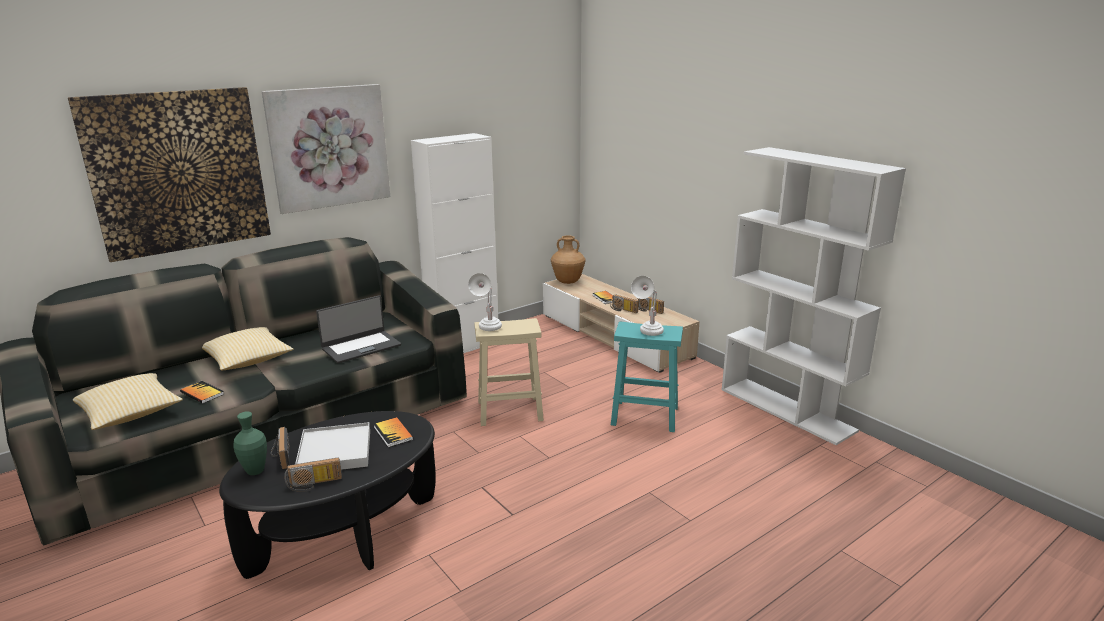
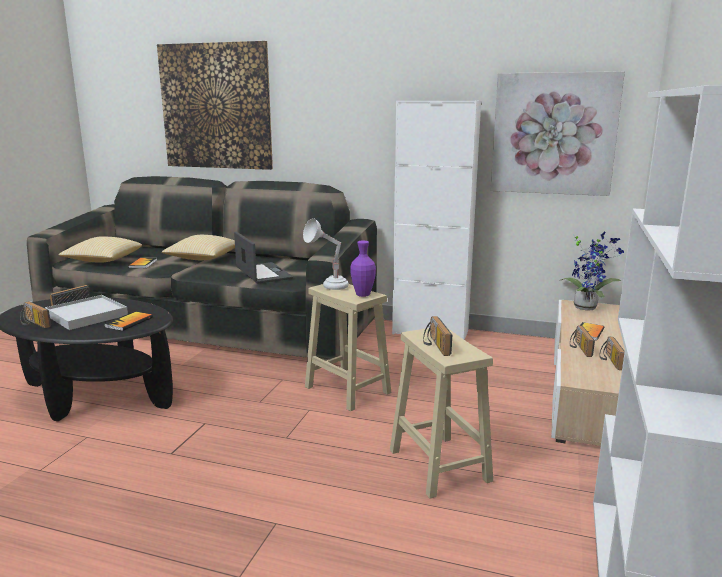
camera: 55 degrees right, 5 degrees down
green vase [233,411,267,475] -> none
picture [262,84,390,214] -> picture moved to [491,71,625,196]
laptop [316,295,401,363] -> laptop turned 135 degrees counterclockwise [234,232,293,284]
brown vase [551,235,585,284] -> potted plant [561,231,624,310]
turquoise stool [611,322,683,432] -> beige stool [390,328,493,499]
white table lamp [631,276,664,336] -> radio [423,316,452,356]
none -> purple vase [350,241,376,297]

